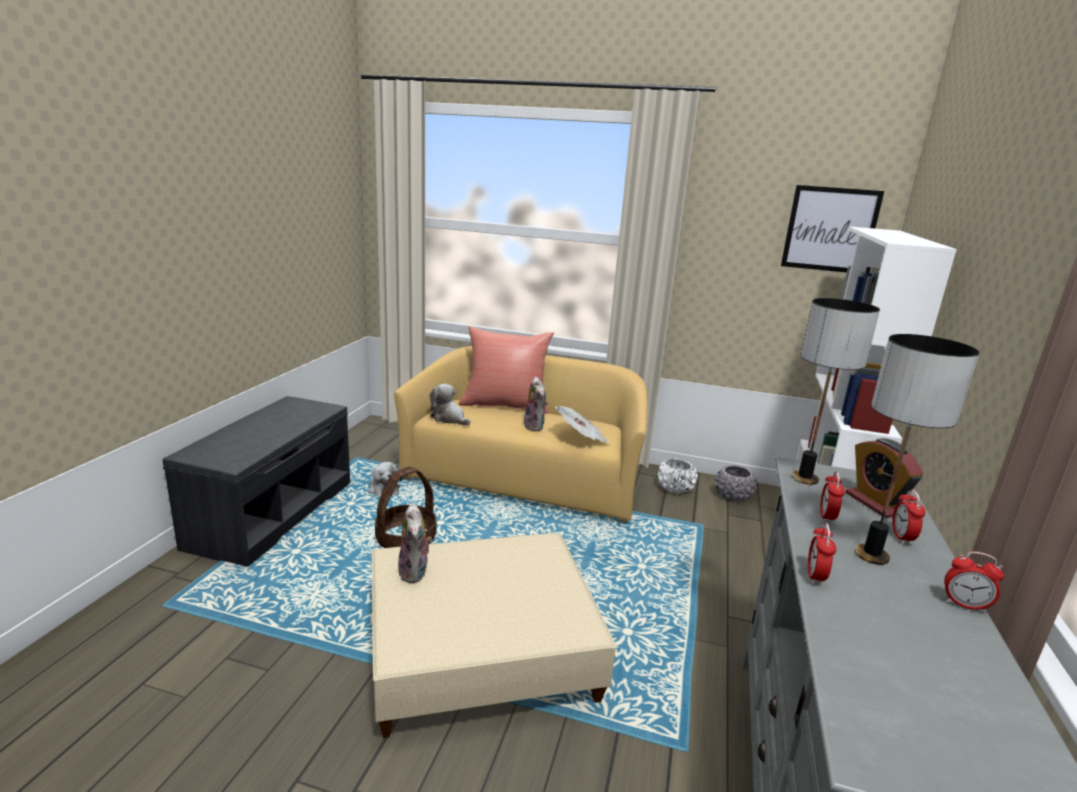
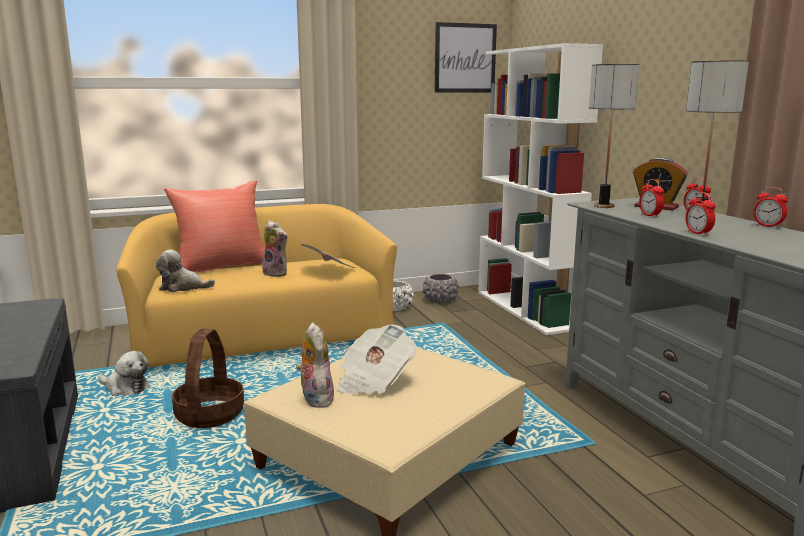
camera: 35 degrees left, 5 degrees down
plush toy [398,503,433,583] -> plush toy turned 150 degrees counterclockwise [296,322,334,408]
alarm clock [944,552,1004,613] -> alarm clock turned 60 degrees clockwise [753,187,788,228]
none -> newspaper [337,324,416,394]

